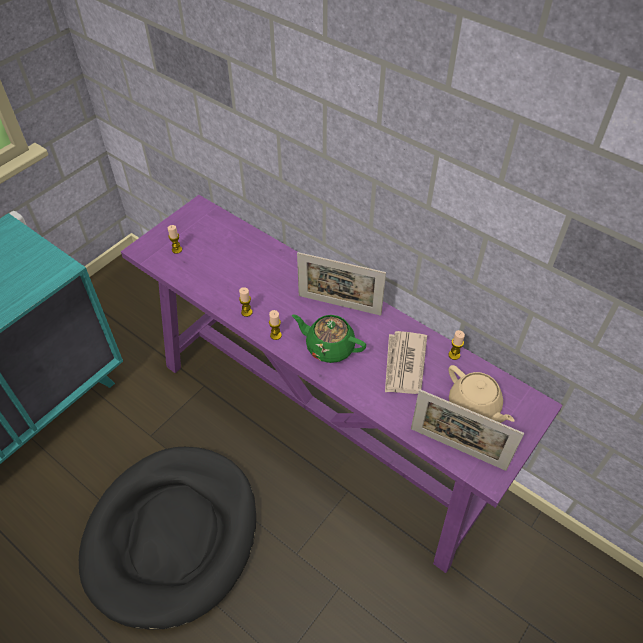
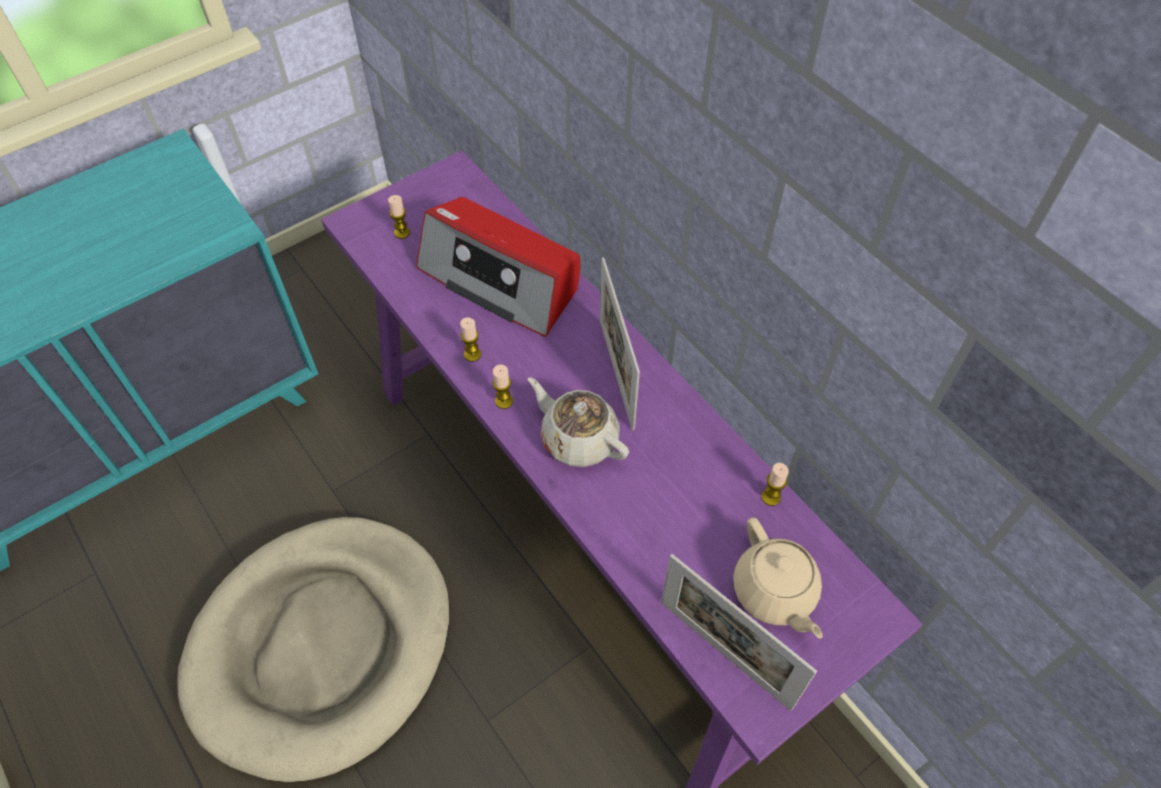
camera: 15 degrees right, 5 degrees up
black dog bed [79,447,256,630] -> beige dog bed [177,517,450,782]
green teapot [292,314,366,363] -> beige teapot [528,377,629,467]
picture frame [297,252,386,316] -> picture frame turned 45 degrees clockwise [600,258,640,430]
newspaper [385,331,427,394] -> none
none -> radio [416,197,580,337]

